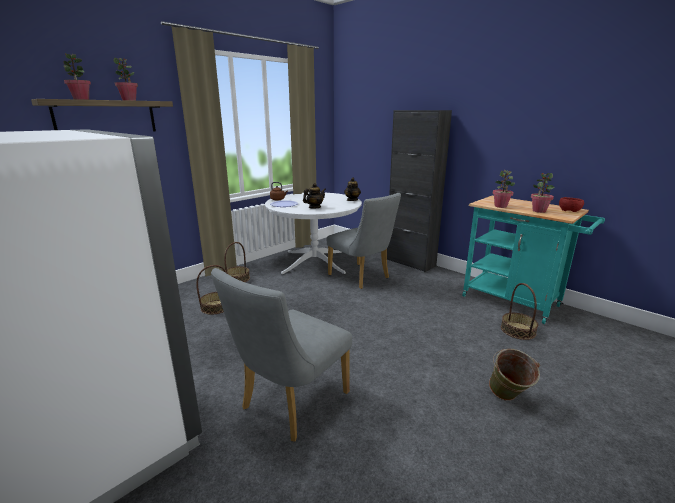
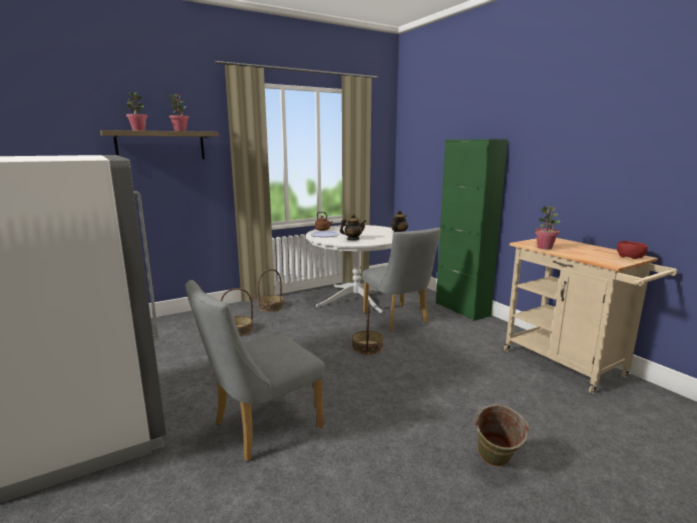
camera: 15 degrees right, 5 degrees down
black cabinet [387,110,452,272] -> green cabinet [436,139,508,321]
turquoise cart [462,196,605,324] -> beige cart [504,238,677,394]
basket [501,283,538,340] -> basket moved to [352,300,384,355]
potted plant [531,173,555,213] -> none

